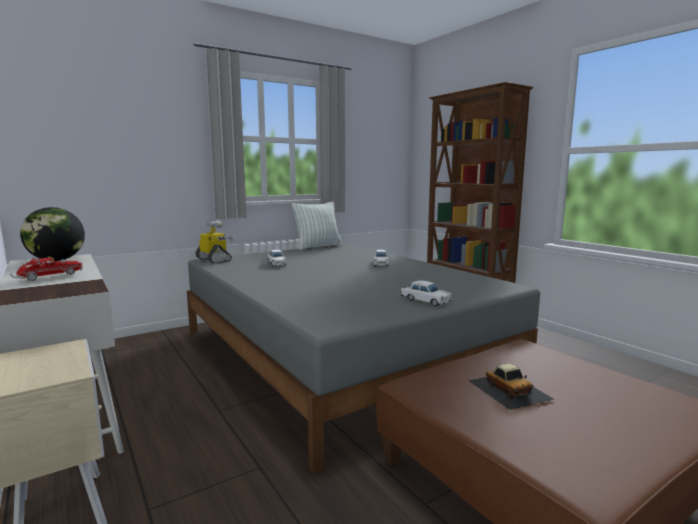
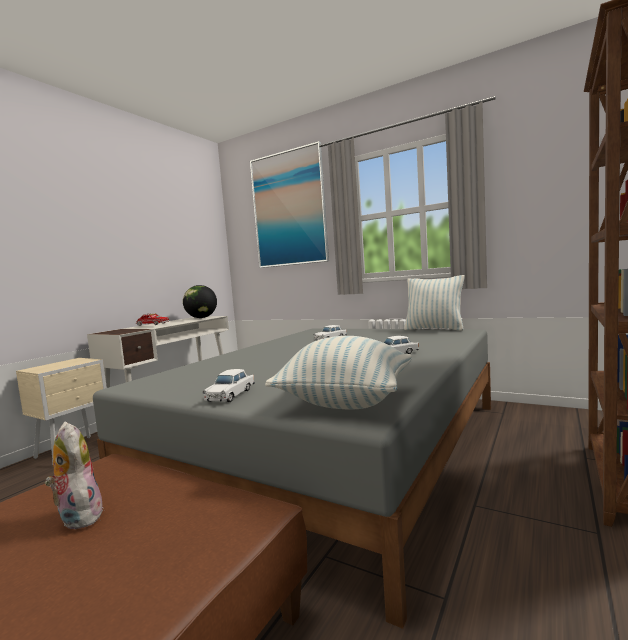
camera: 65 degrees right, 5 degrees down
toy robot [195,220,233,263] -> none
toy car [468,364,554,410] -> plush toy [45,421,103,529]
none -> picture [250,141,329,268]
none -> pillow [265,336,412,409]

